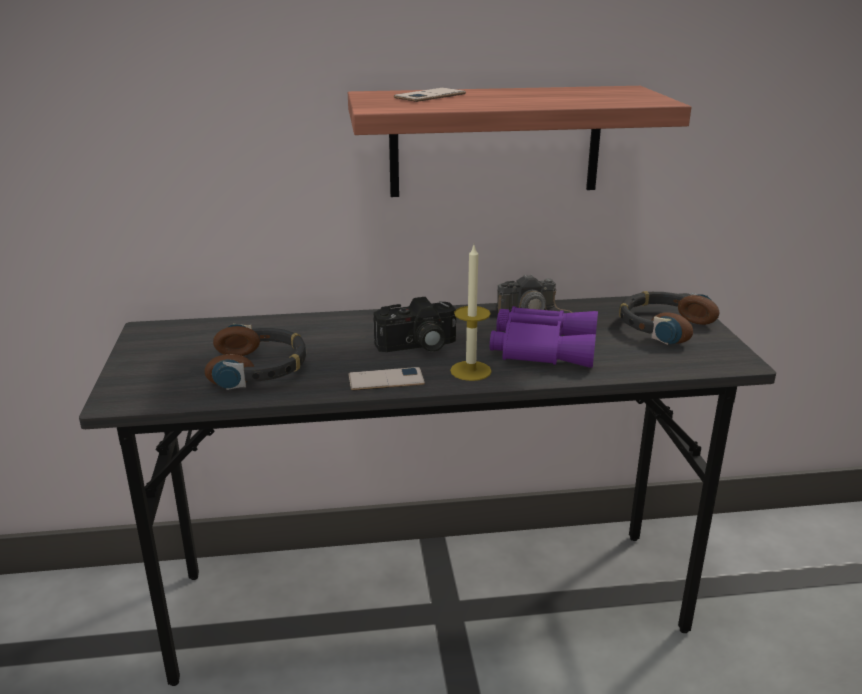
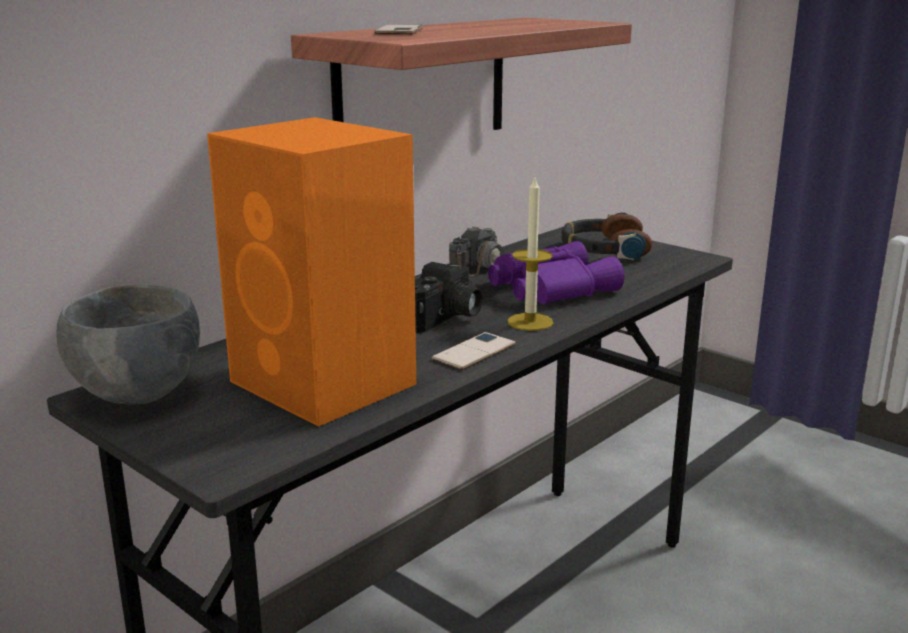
camera: 40 degrees left, 5 degrees down
headphones [205,324,307,390] -> orange speaker [207,117,416,427]
none -> grey bowl [56,284,200,405]

